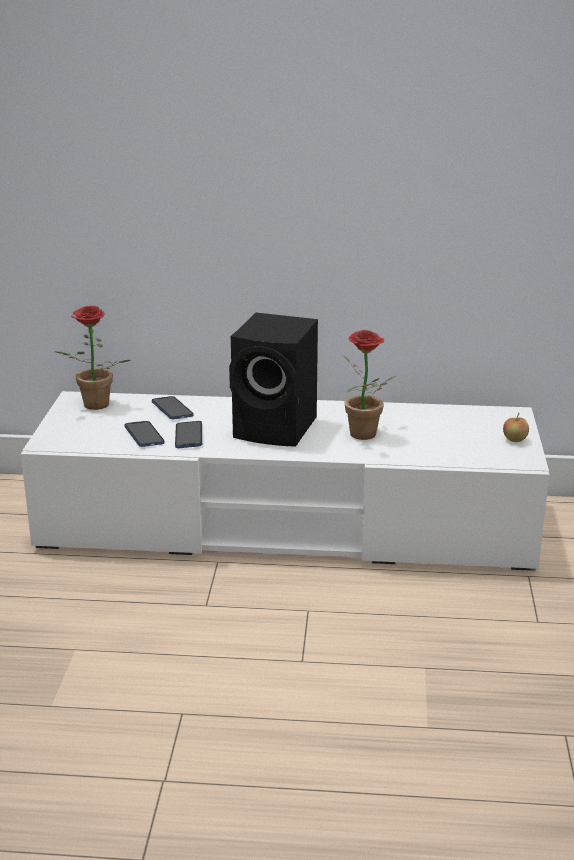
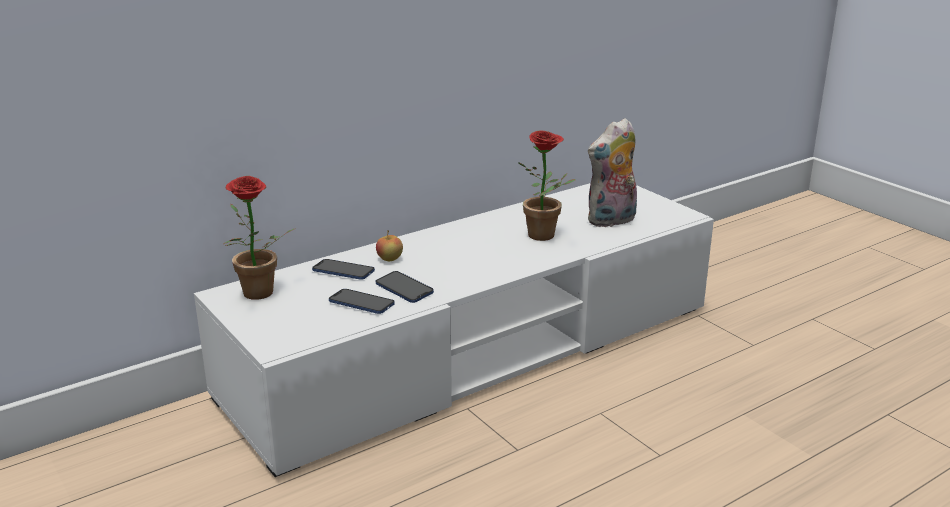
camera: 40 degrees left, 0 degrees up
black speaker [229,313,318,447] -> none
apple [503,412,529,442] -> apple moved to [376,230,403,261]
none -> plush toy [588,118,637,228]

